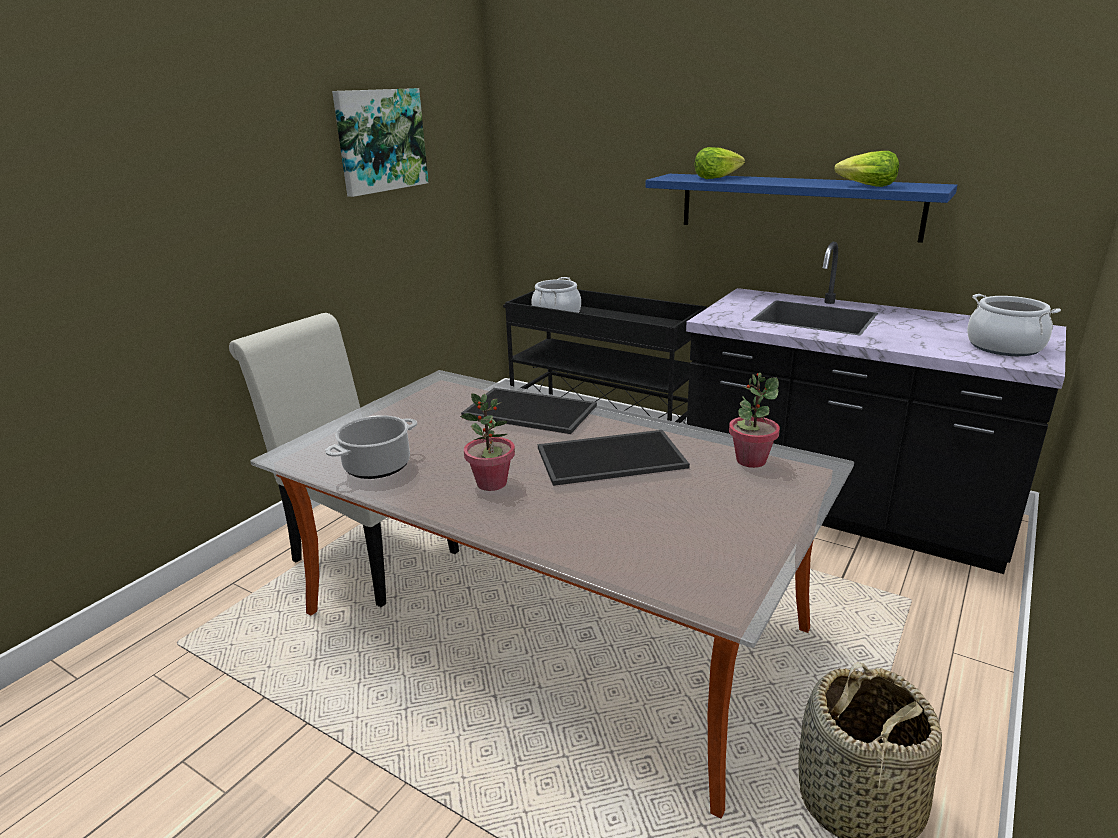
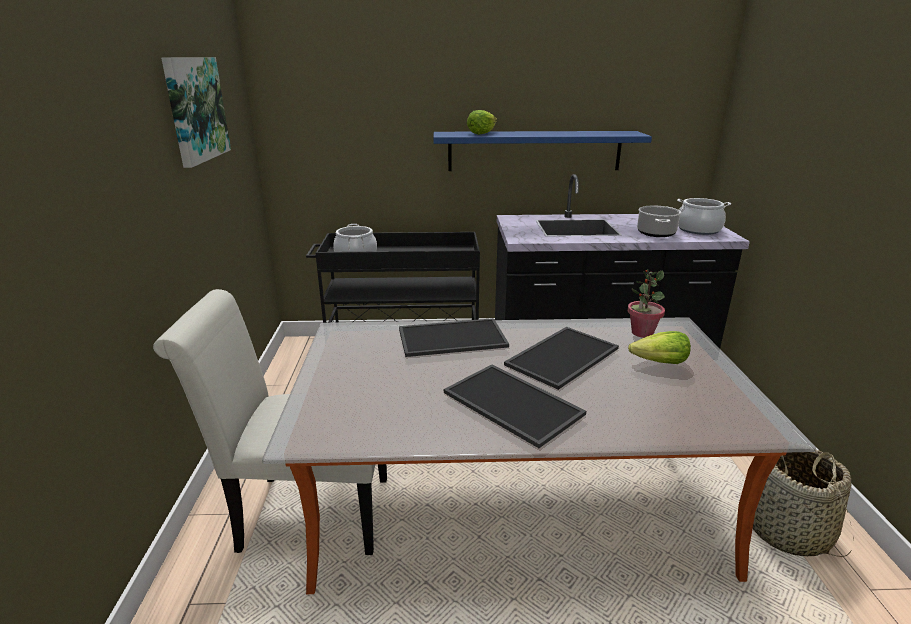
camera: 35 degrees left, 0 degrees up
cooking pot [325,415,417,479] -> cooking pot moved to [637,205,681,237]
potted plant [460,393,515,491] -> tray [444,364,586,448]
lettuce [834,151,899,187] -> lettuce moved to [628,331,691,364]

